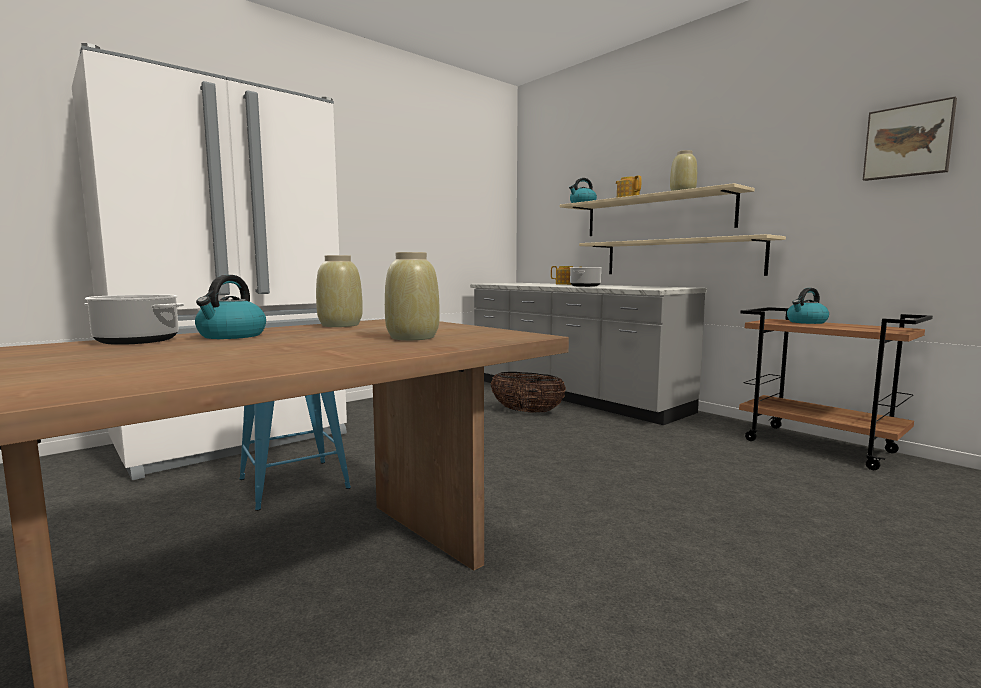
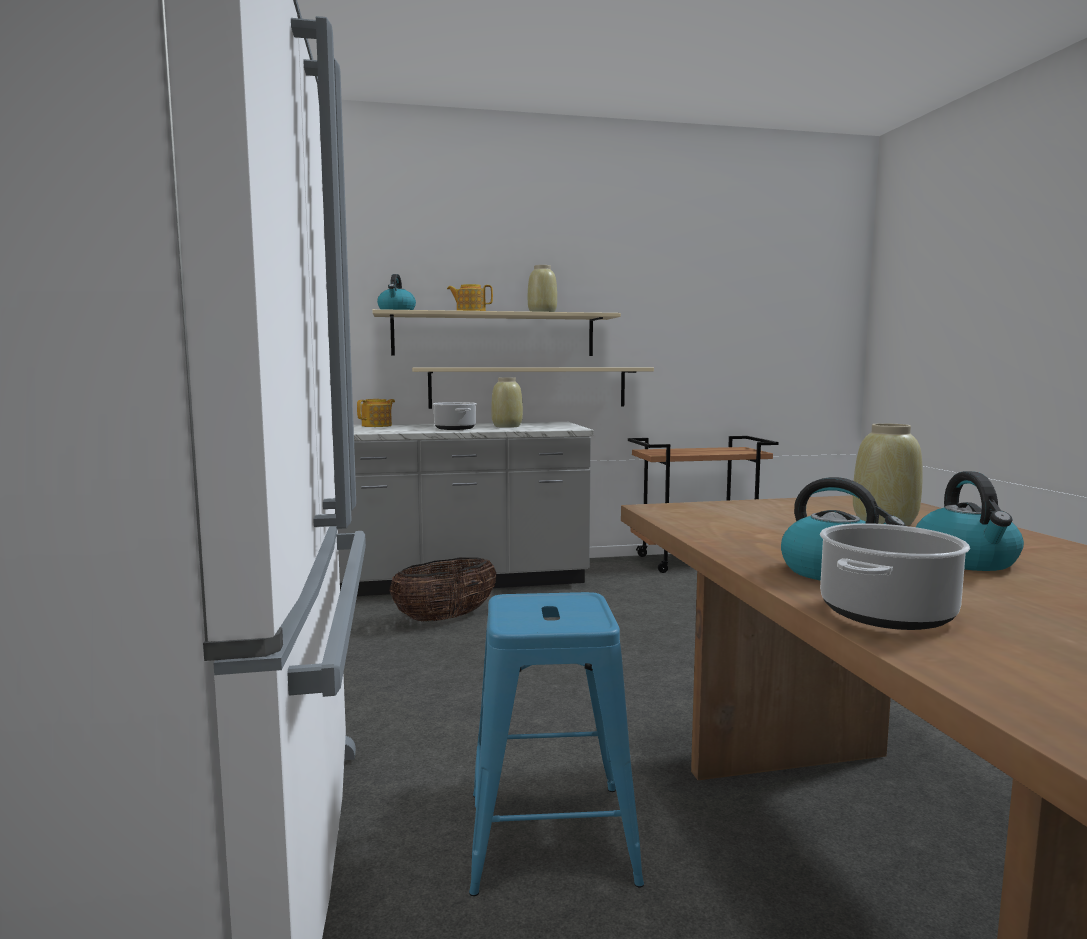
camera: 60 degrees left, 0 degrees up
beige vase [316,255,363,327] -> beige vase moved to [491,377,523,428]
kettle [787,288,829,324] -> kettle moved to [916,471,1024,571]
picture [863,97,957,181] -> none

